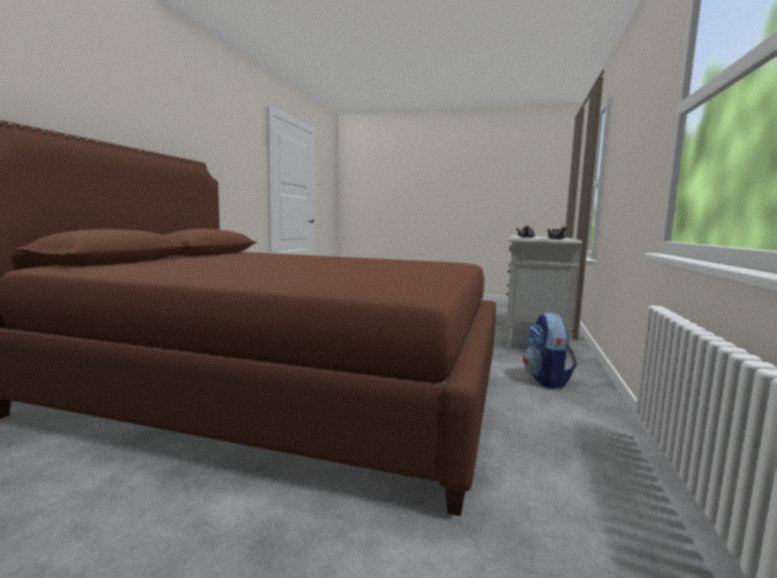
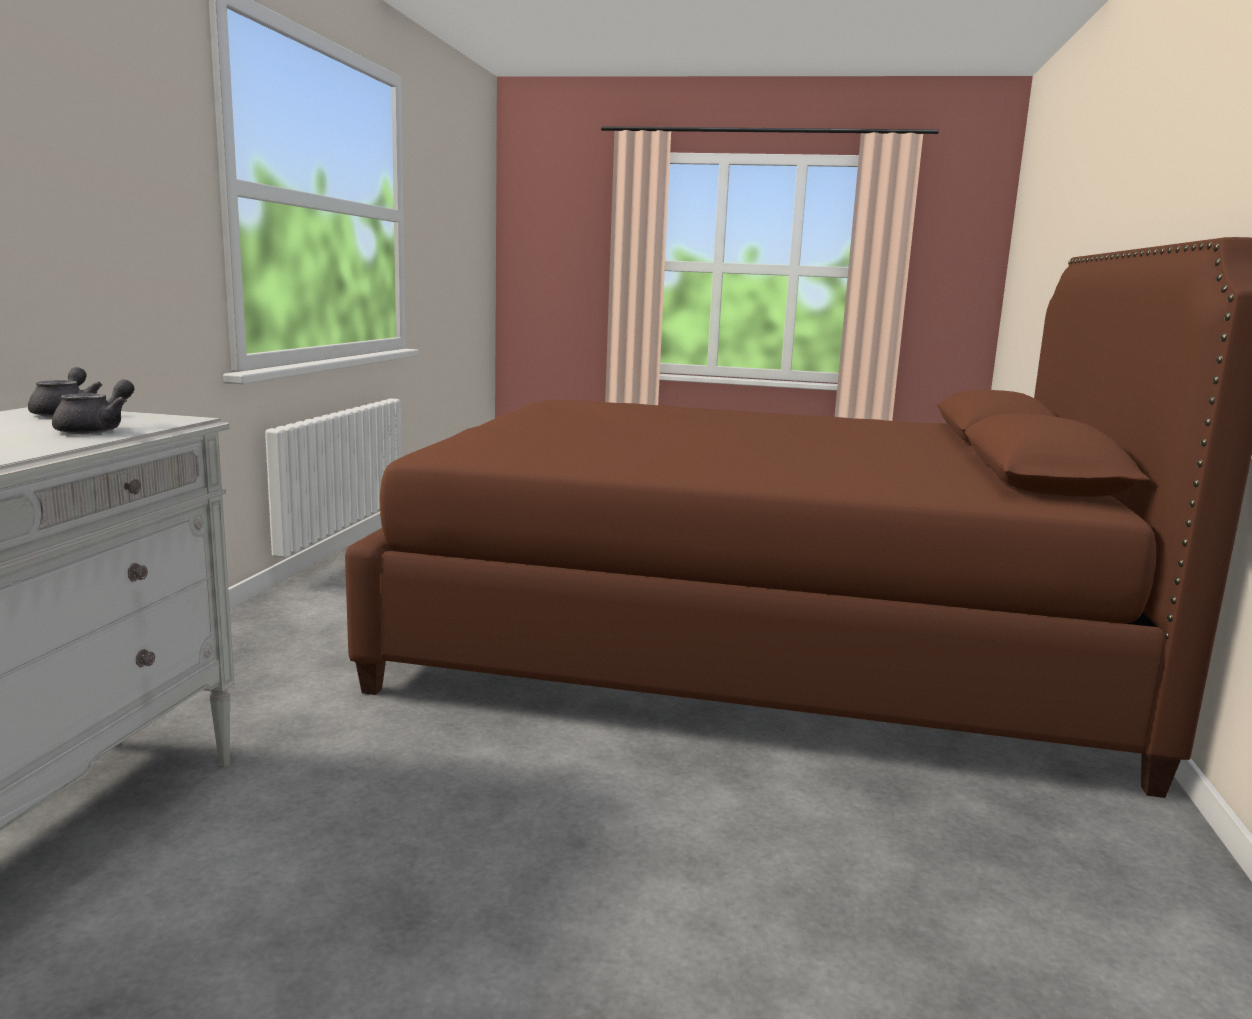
camera: 175 degrees right, 5 degrees up
backpack [523,312,577,388] -> none

